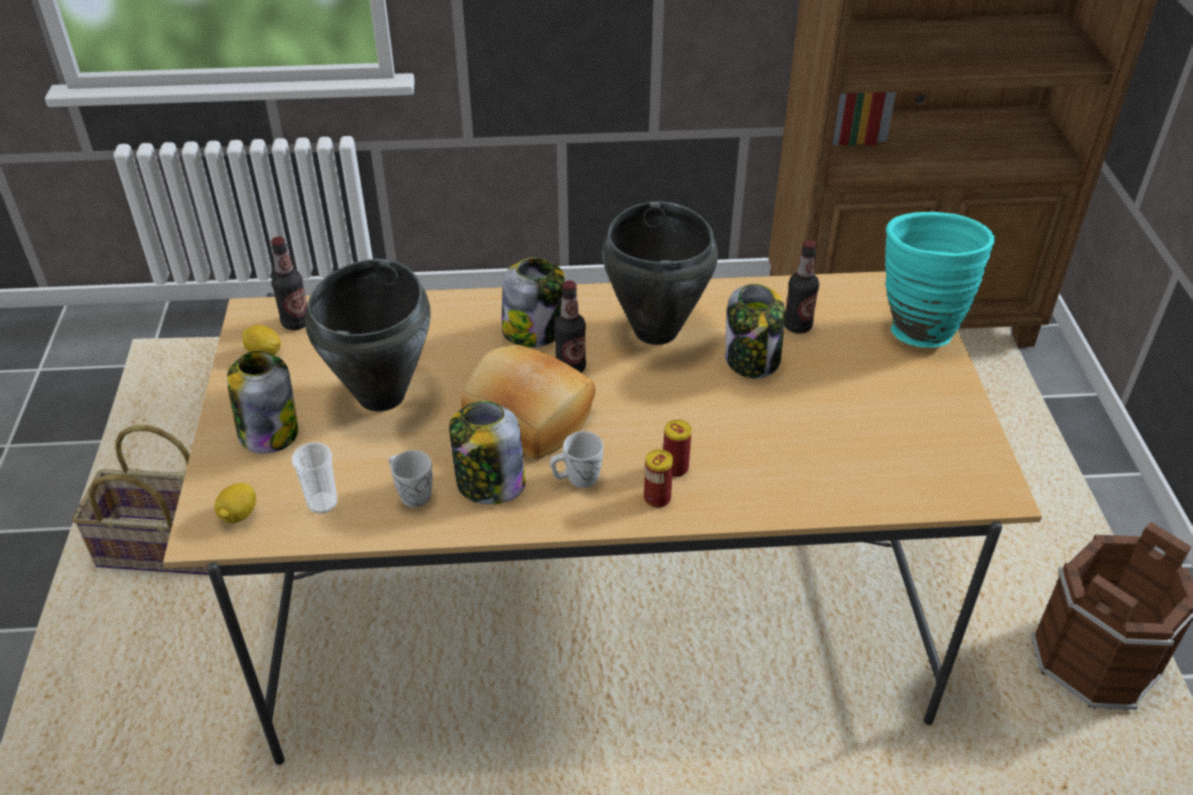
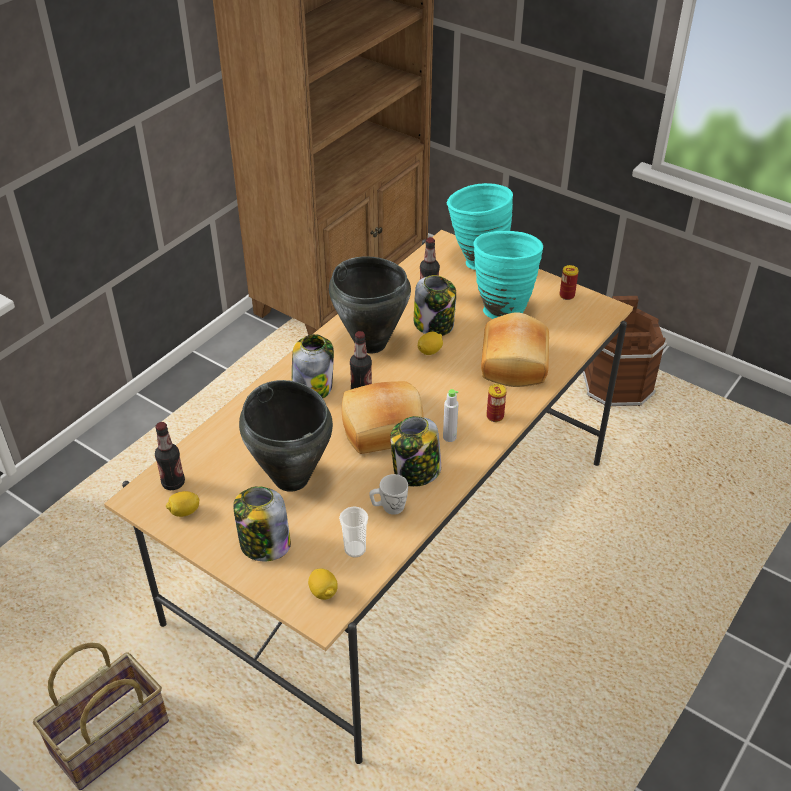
camera: 50 degrees left, 0 degrees up
white mug [550,431,603,488] -> grey bottle [443,389,458,442]
can [663,420,692,477] -> can moved to [560,265,579,300]
none -> lemon [418,332,443,355]
none -> turquoise vase [473,231,543,319]
none -> bread [481,312,549,387]

